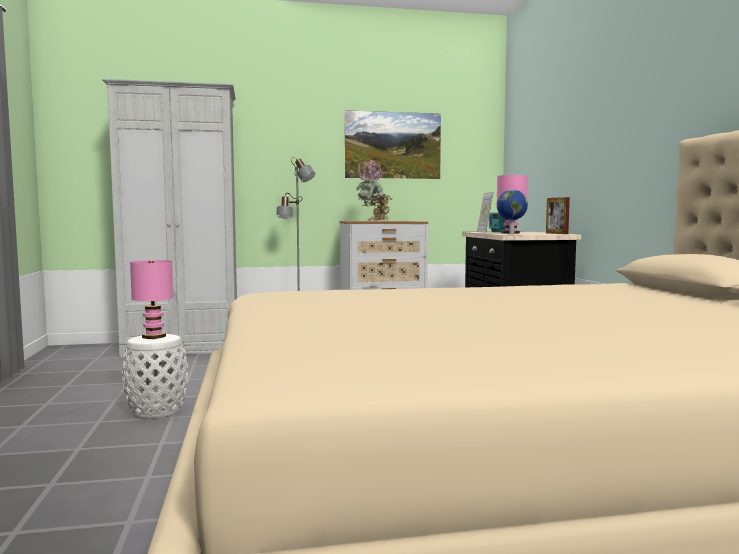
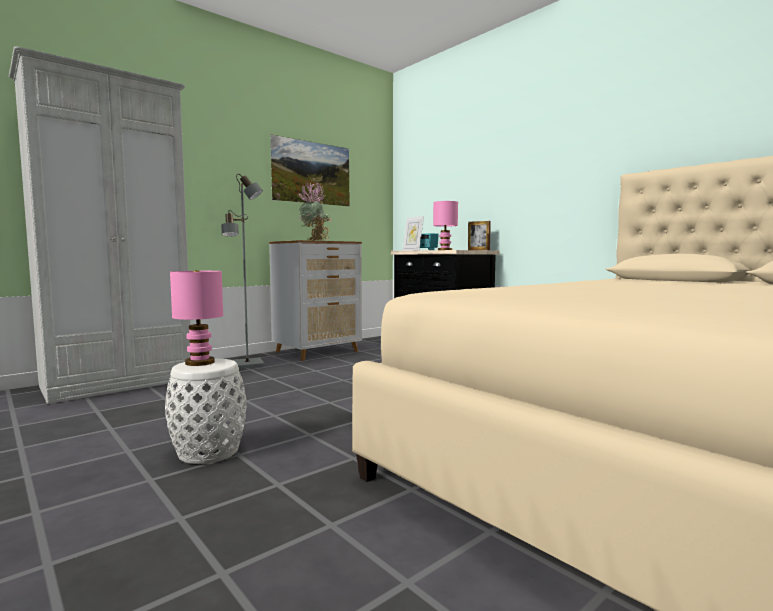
camera: 30 degrees left, 0 degrees up
globe [497,190,528,235] -> none

